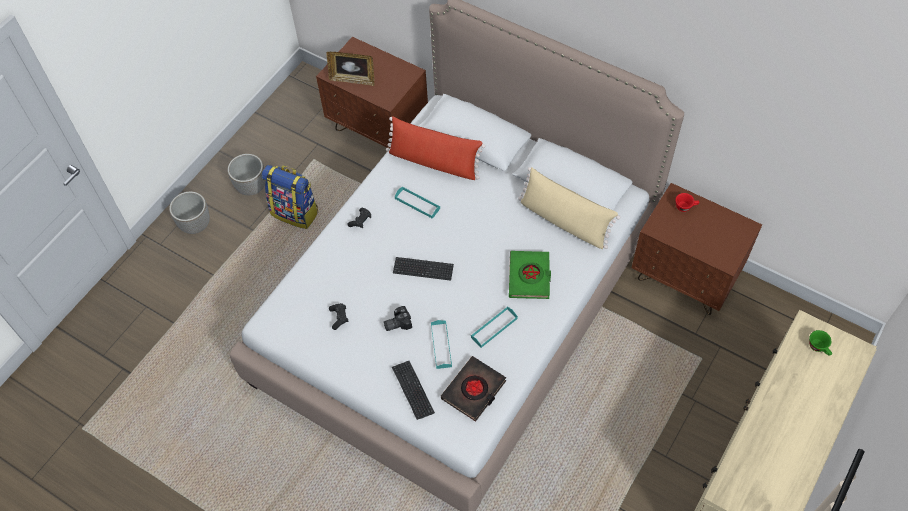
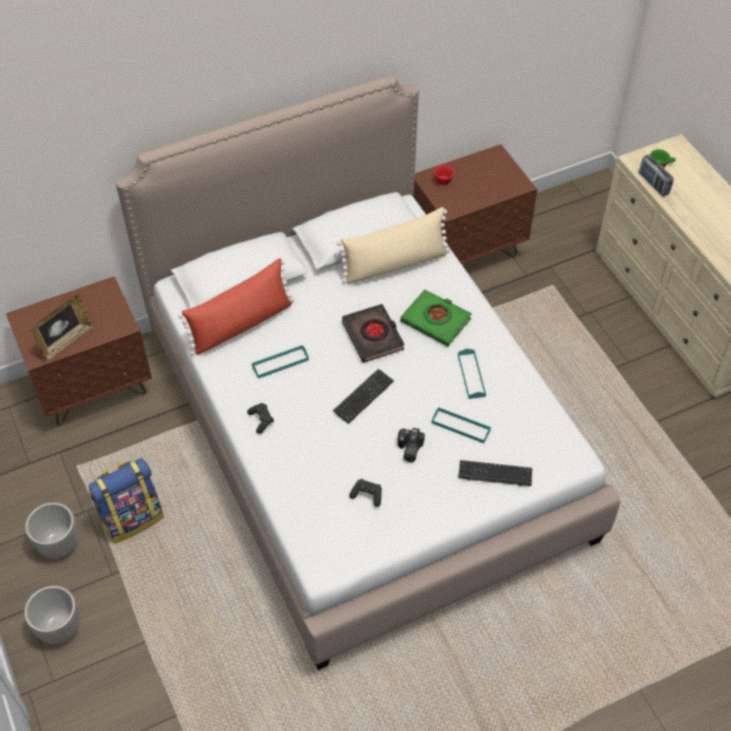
camera: 60 degrees left, 5 degrees down
black book [441,356,506,422] -> black book moved to [342,304,405,363]
none -> radio [639,155,674,197]

